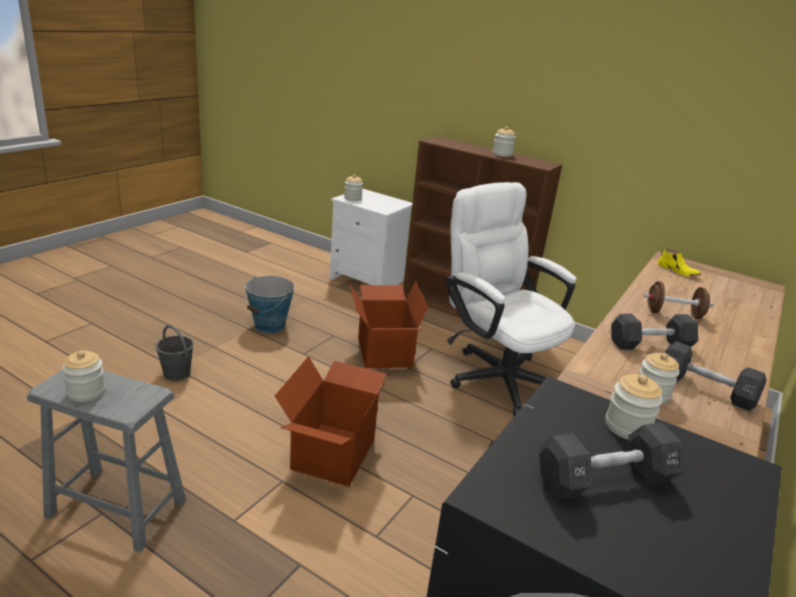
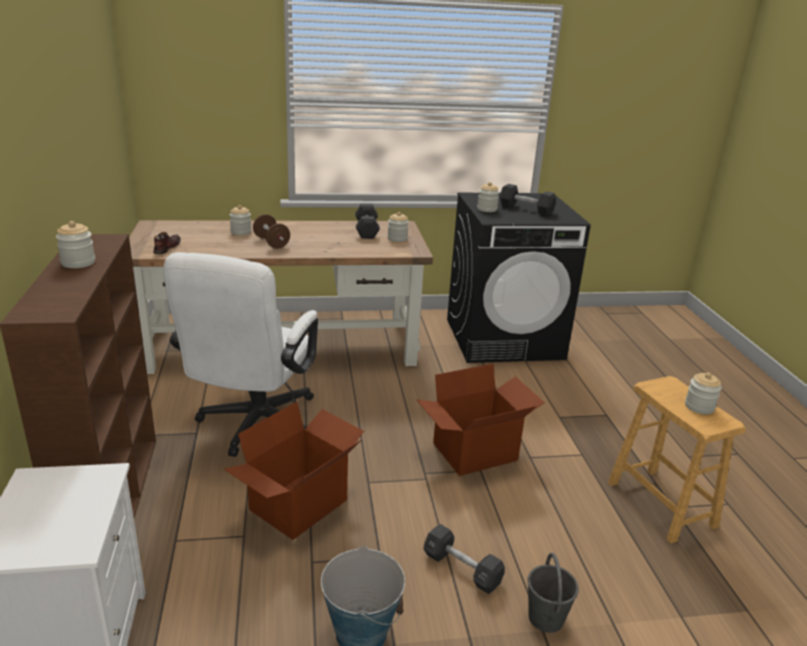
camera: 130 degrees left, 0 degrees up
grey stool [27,370,186,552] -> brown stool [608,376,746,543]
jar [344,175,363,201] -> jar moved to [229,205,252,235]
black dumbbell [611,314,698,350] -> black dumbbell moved to [423,524,505,594]
yellow shoe [657,249,701,277] -> brown shoe [153,232,181,254]

